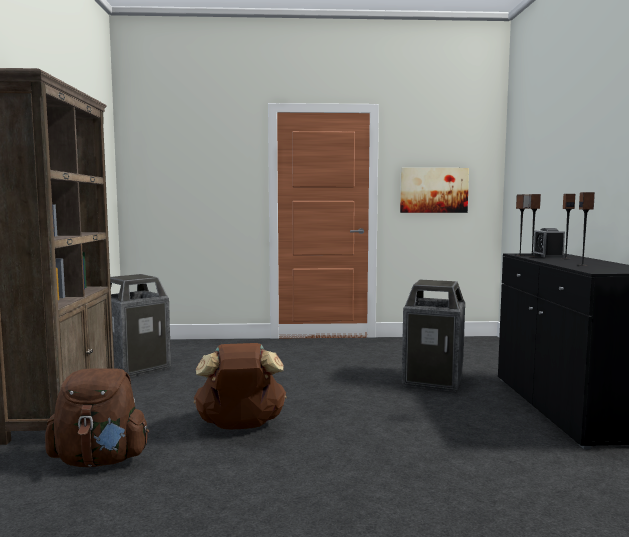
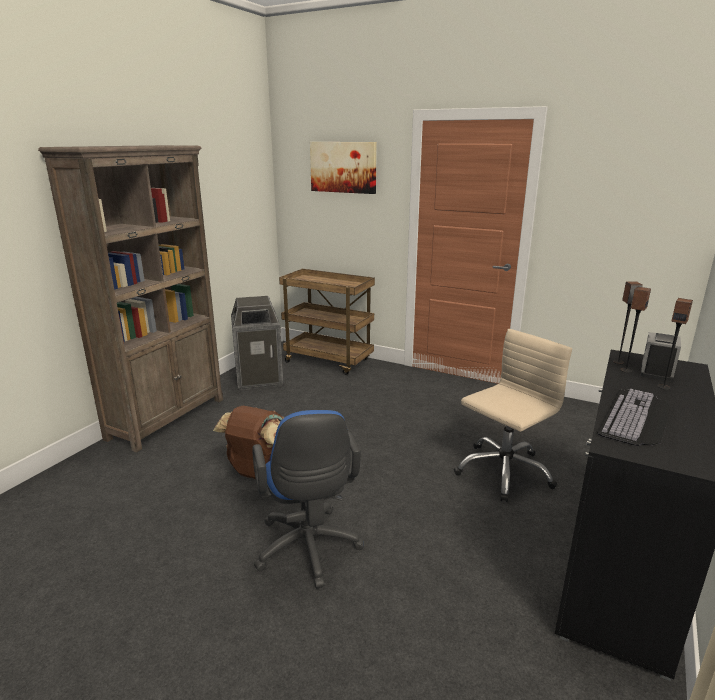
camera: 30 degrees right, 15 degrees up
brown backpack [45,368,149,467] -> none
picture [400,168,469,213] -> picture moved to [310,142,377,194]
trash can [402,280,465,392] -> beige office chair [454,329,572,502]
speaker [578,192,595,266] -> keyboard [597,389,671,446]
none -> blue office chair [252,410,364,589]
none -> brown cart [279,269,375,375]

